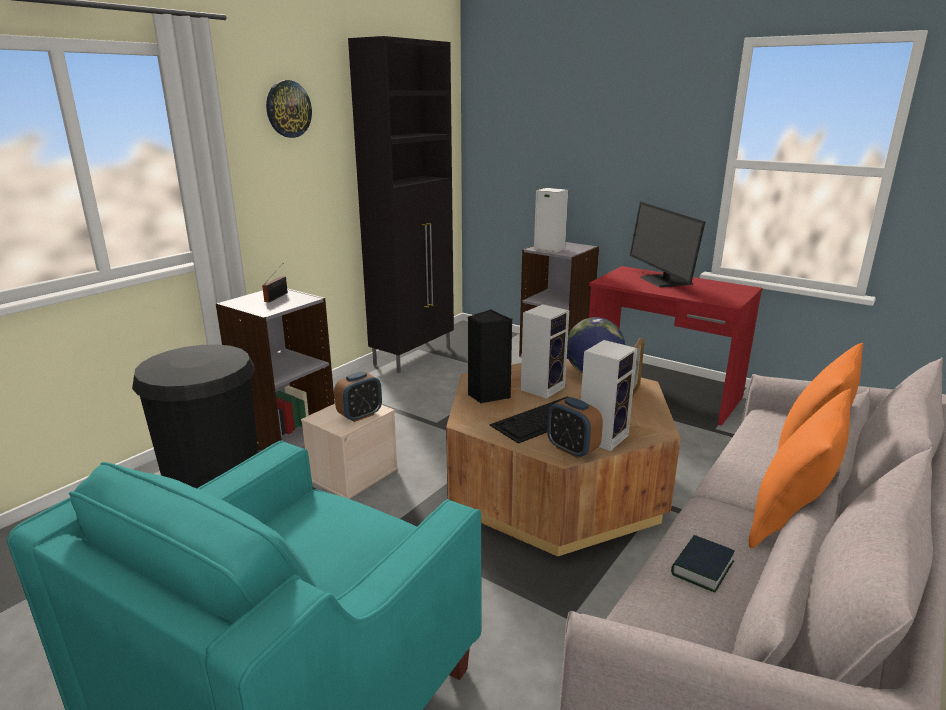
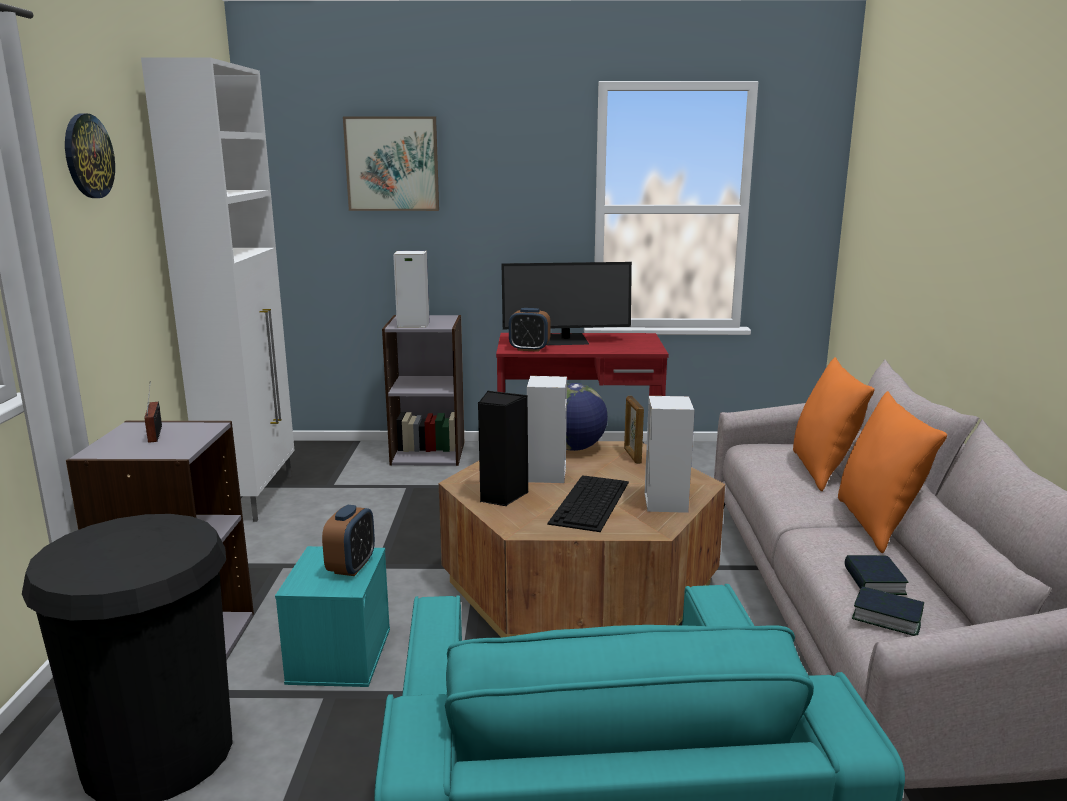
camera: 35 degrees left, 5 degrees down
beige storage box [301,404,398,499] -> turquoise storage box [275,546,390,687]
black cabinet [348,36,454,373] -> white cabinet [141,58,295,522]
alarm clock [547,397,603,458] -> alarm clock moved to [509,308,551,352]
monitor [630,202,706,288] -> monitor turned 45 degrees counterclockwise [502,262,632,345]
none -> picture [343,116,439,211]
none -> book [852,586,924,636]

